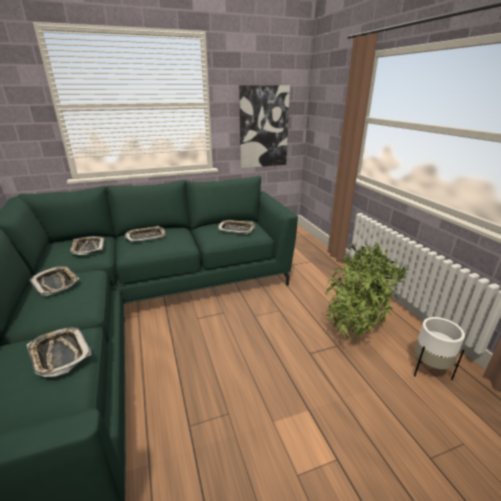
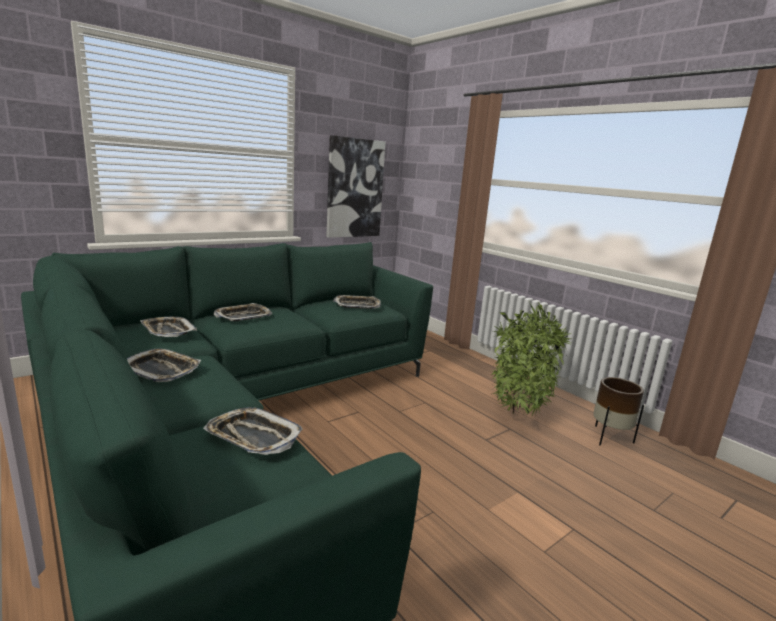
camera: 20 degrees left, 10 degrees down
white planter [414,317,465,380] -> brown planter [593,377,644,446]

